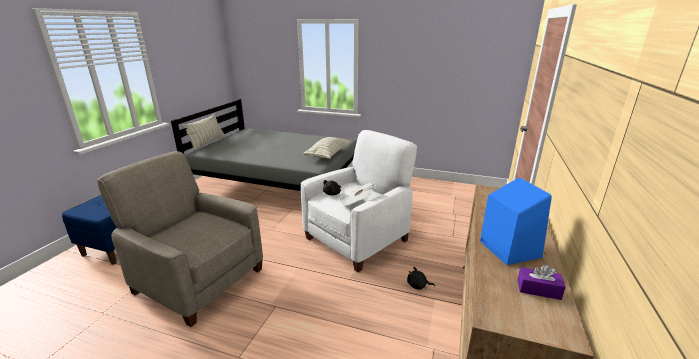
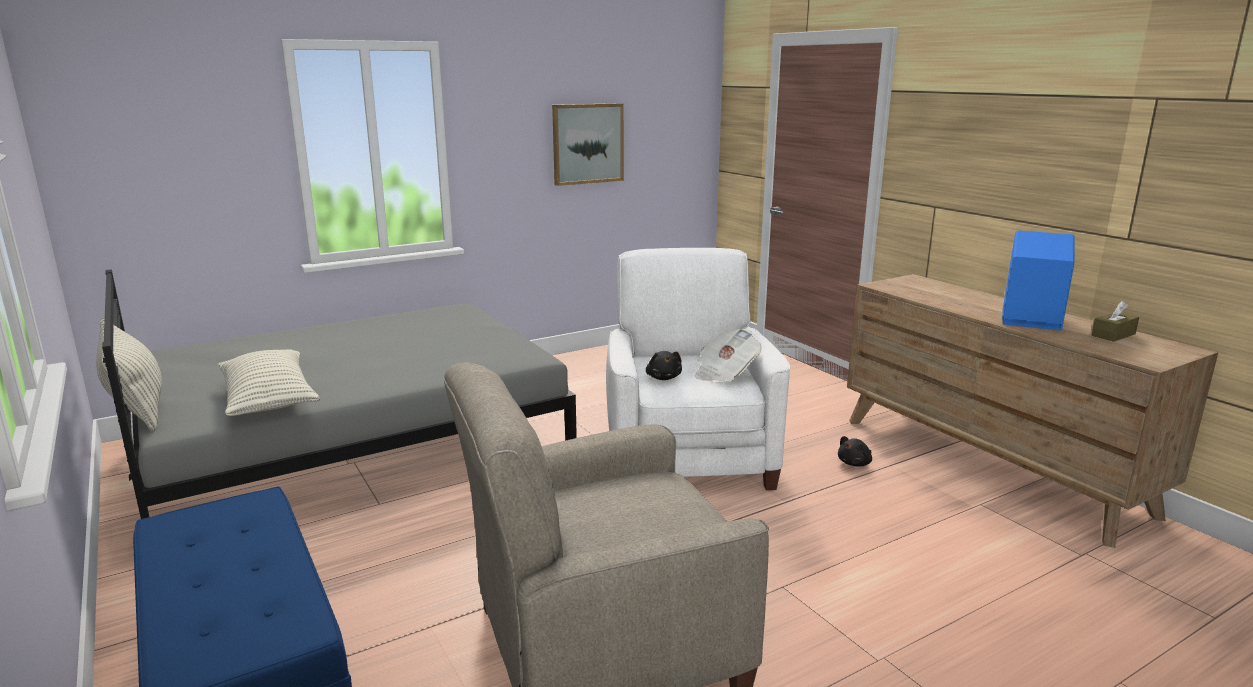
camera: 50 degrees left, 5 degrees down
pillow [302,137,350,159] -> pillow moved to [218,349,320,416]
purple tissue box [517,264,566,300] -> brown tissue box [1092,301,1139,342]
none -> picture [552,103,624,186]

